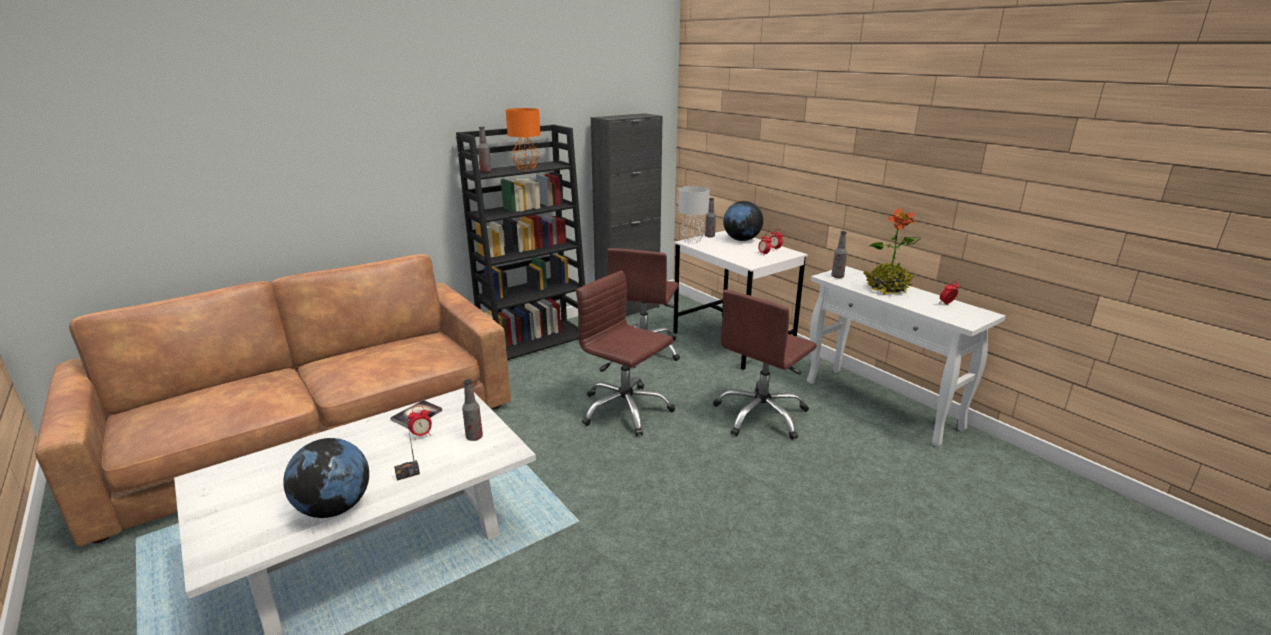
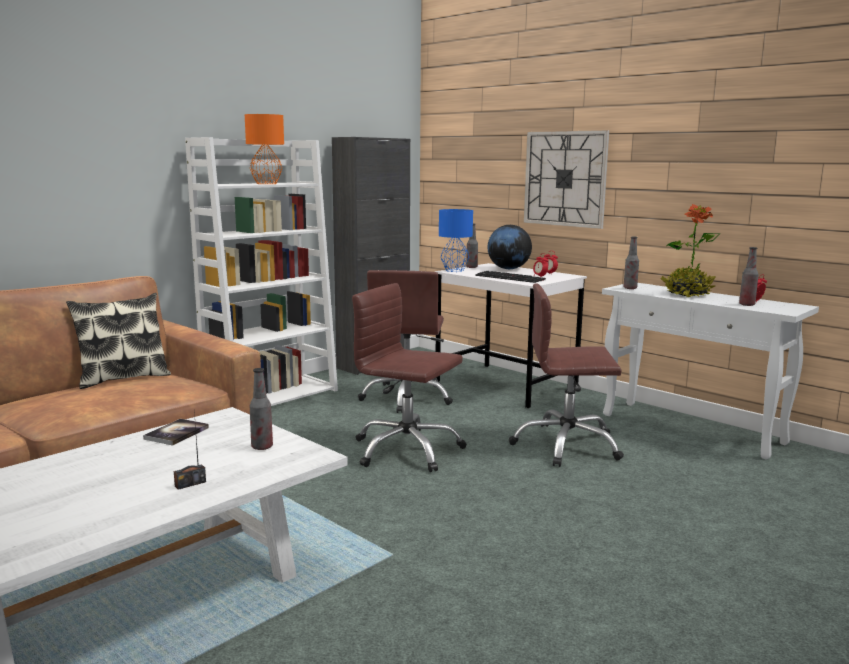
camera: 10 degrees left, 10 degrees down
globe [283,438,369,518] -> none
alarm clock [408,406,432,440] -> none
black bookcase [456,125,585,360] -> white bookcase [185,137,338,406]
bottle [478,127,492,173] -> bottle moved to [739,247,759,306]
grey table lamp [678,186,710,244] -> blue table lamp [439,209,473,272]
brown office chair [713,290,817,440] -> brown office chair turned 60 degrees clockwise [509,283,624,467]
none -> pillow [66,293,171,389]
none -> keyboard [475,271,546,283]
none -> wall clock [524,130,609,229]

